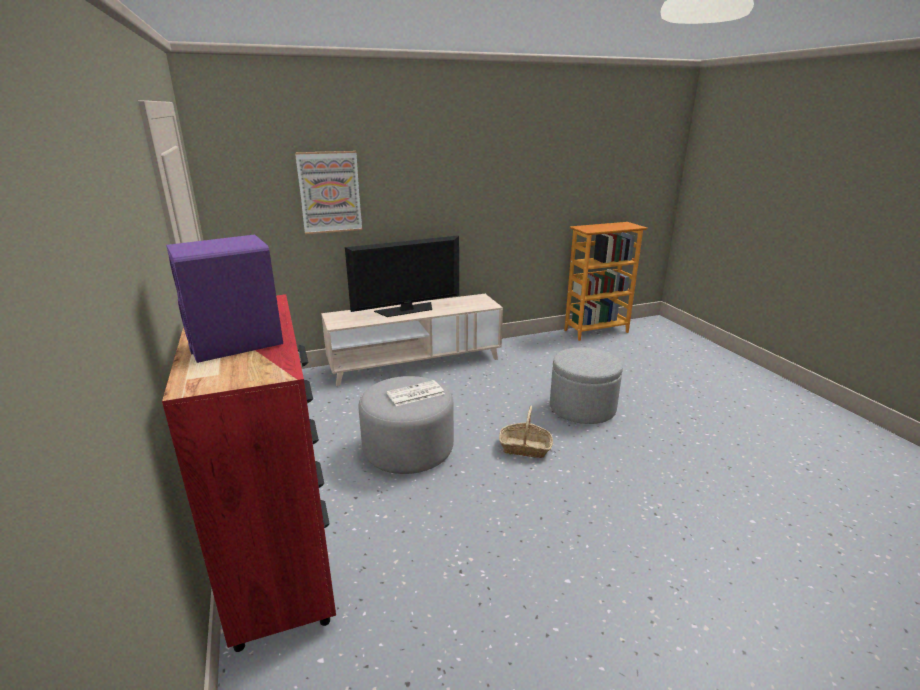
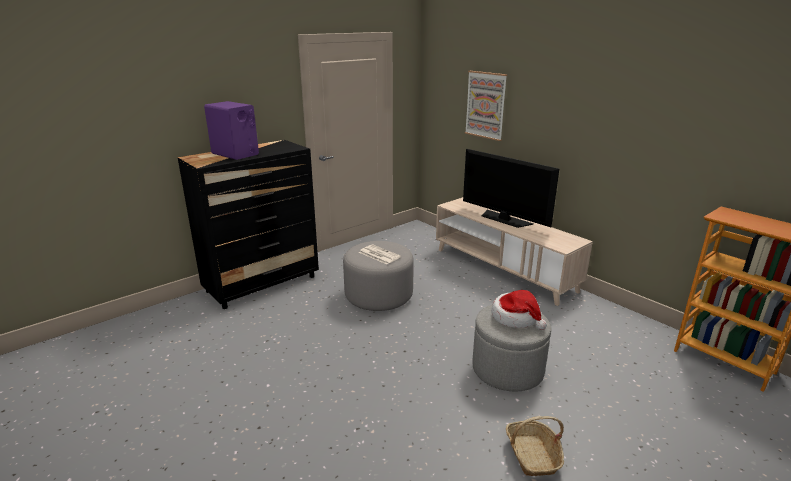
camera: 70 degrees right, 0 degrees up
red dresser [162,294,336,652] -> black dresser [178,140,319,309]
basket [499,405,553,458] -> basket moved to [506,416,564,476]
none -> hat [491,290,547,330]

